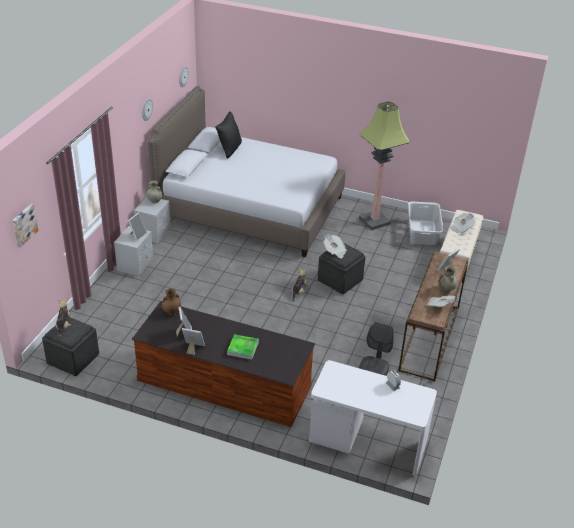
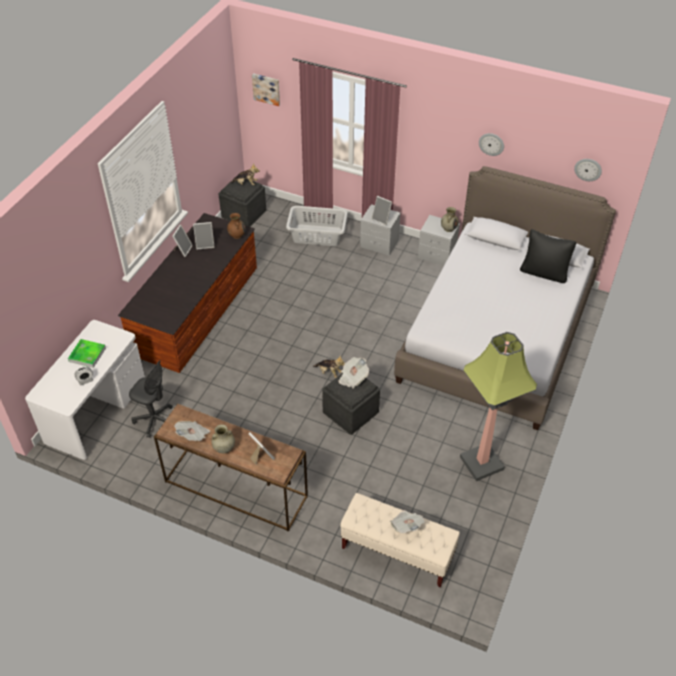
camera: 95 degrees right, 10 degrees up
tray [227,334,259,360] -> tray moved to [68,339,106,368]
grey laundry basket [408,202,444,245] -> grey laundry basket moved to [286,206,348,246]

